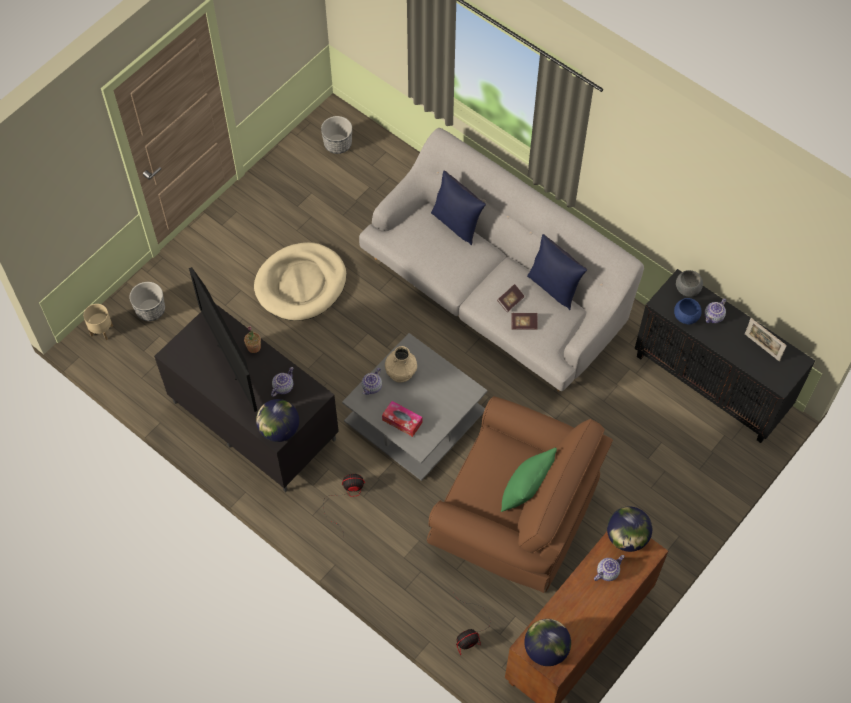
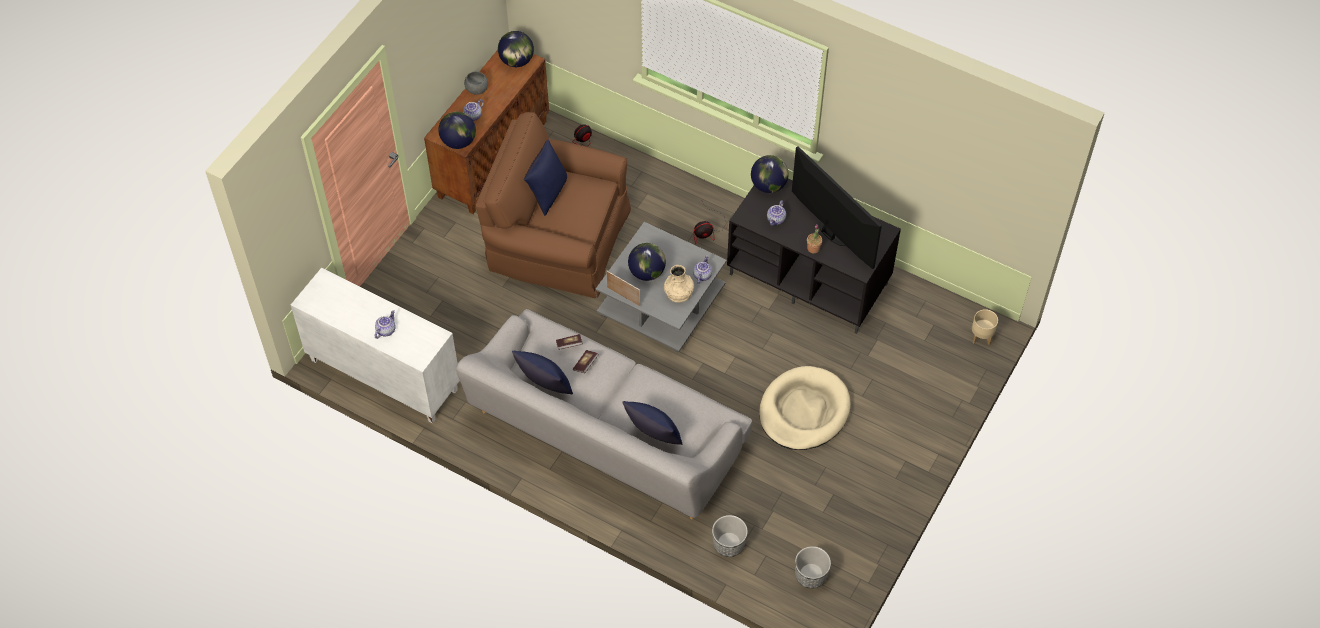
camera: 170 degrees right, 5 degrees down
planter [129,282,165,321] -> planter moved to [712,515,748,557]
tissue box [382,401,422,437] -> none
green pillow [501,448,557,512] -> blue pillow [524,140,567,216]
black cabinet [635,269,815,443] -> white cabinet [291,268,460,423]
blue bowl [674,298,702,325] -> none
grey bowl [676,270,703,297] -> grey bowl moved to [464,71,488,95]
picture frame [745,318,787,362] -> picture frame moved to [606,271,640,306]
none -> globe [628,243,666,281]

